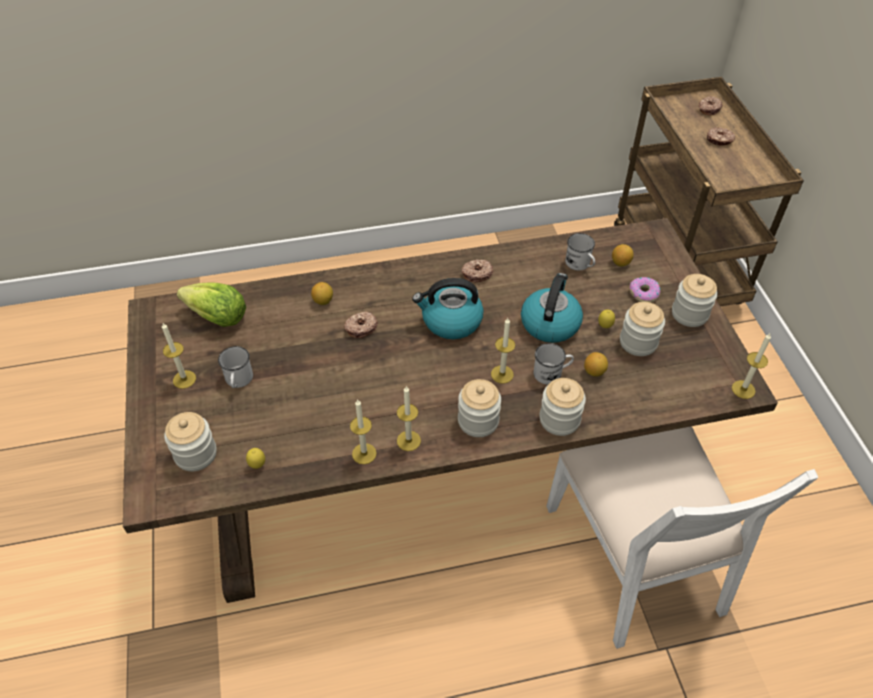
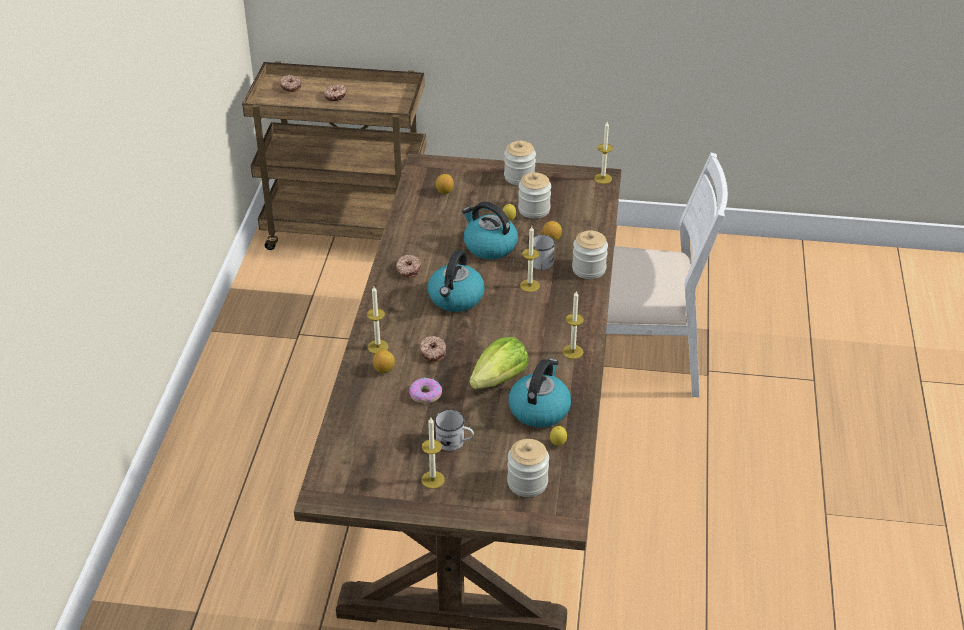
camera: 70 degrees left, 10 degrees down
lettuce [177,283,246,327] -> lettuce moved to [470,337,529,389]
candle [350,399,377,464] -> candle moved to [367,287,389,354]
jar [458,379,501,437] -> none
white mug [565,233,595,271] -> none
donut [630,277,661,302] -> donut moved to [409,378,442,403]
none -> kettle [508,358,571,428]

